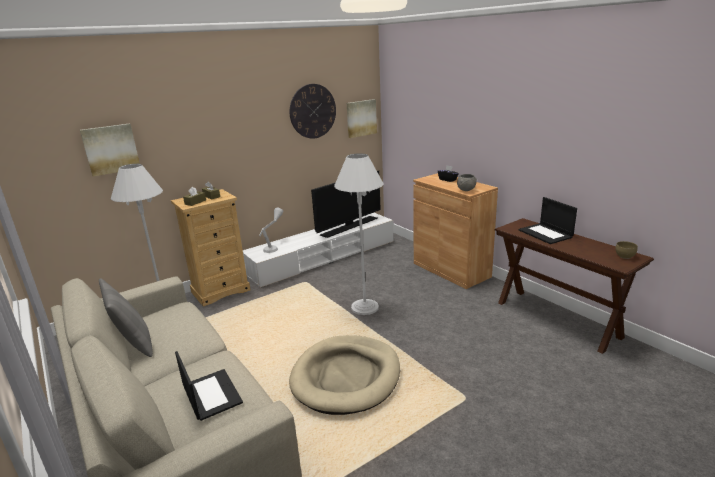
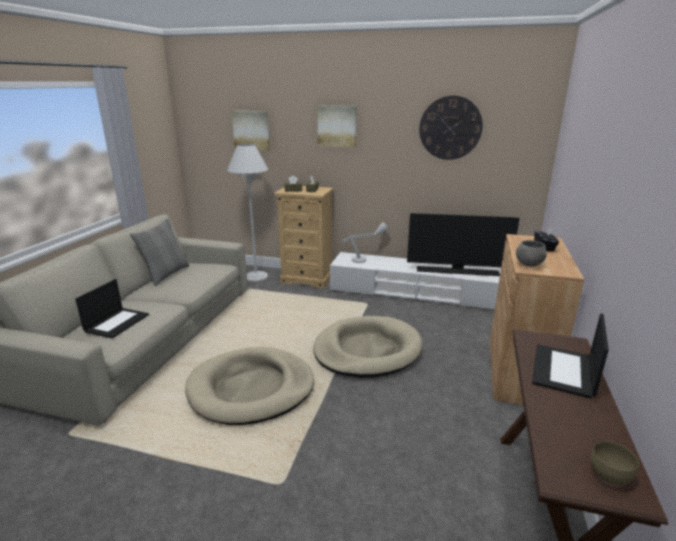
camera: 50 degrees right, 0 degrees up
white floor lamp [334,153,383,315] -> beige dog bed [313,316,423,378]
picture [347,99,377,138] -> picture moved to [317,105,357,148]

